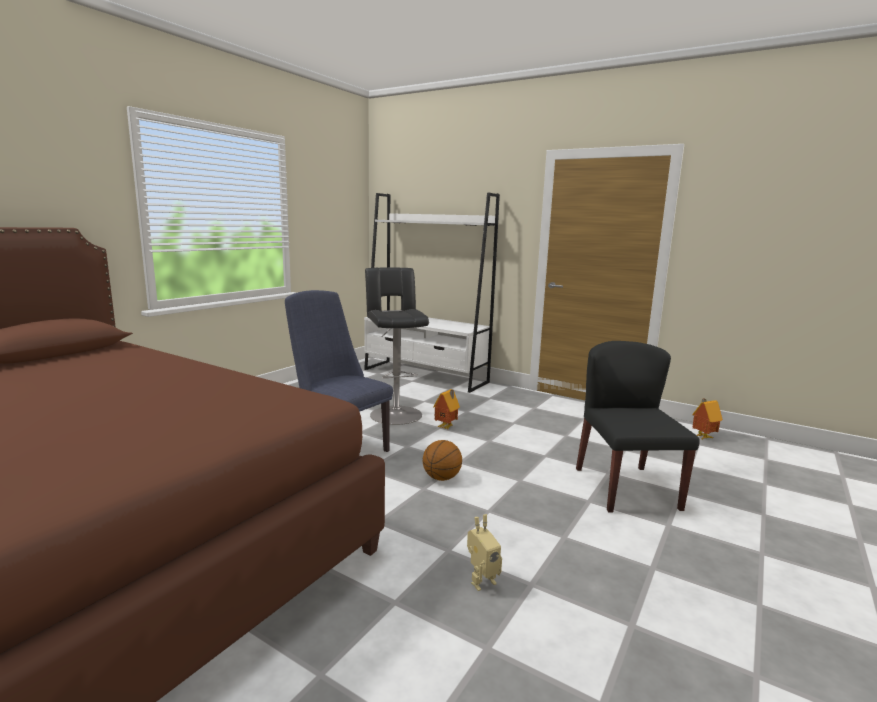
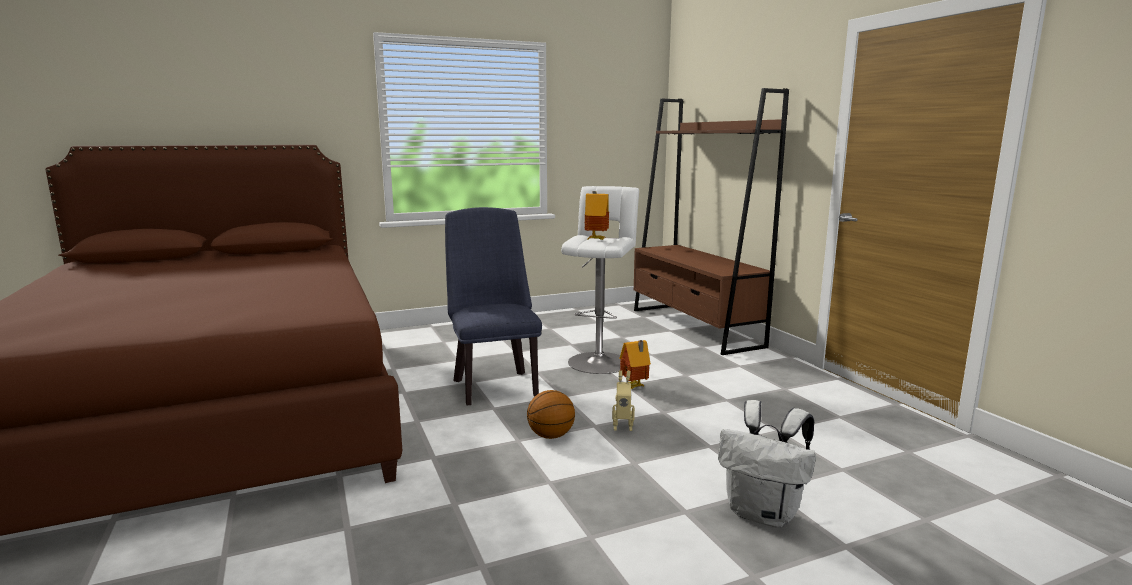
camera: 35 degrees right, 0 degrees up
white bookcase [364,193,500,393] -> brown bookcase [634,88,789,355]
black stool [365,267,429,425] -> white stool [561,186,639,374]
toy robot [467,514,502,591] -> toy robot moved to [612,370,635,431]
black chair [576,341,700,512] -> white backpack [718,400,816,528]
toy house [692,398,723,440] -> toy house moved to [585,191,609,240]

